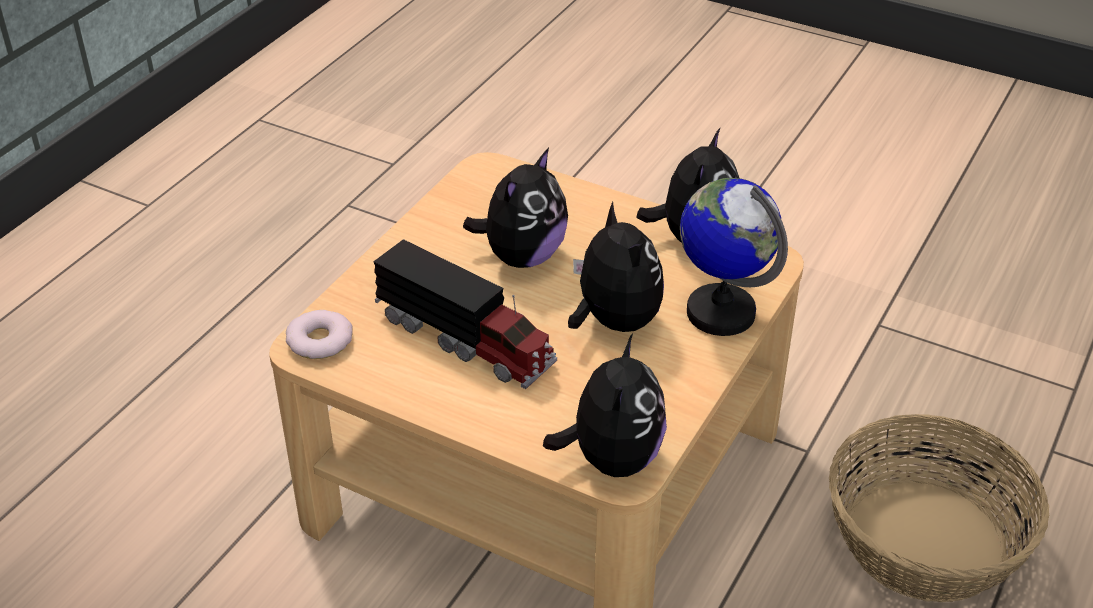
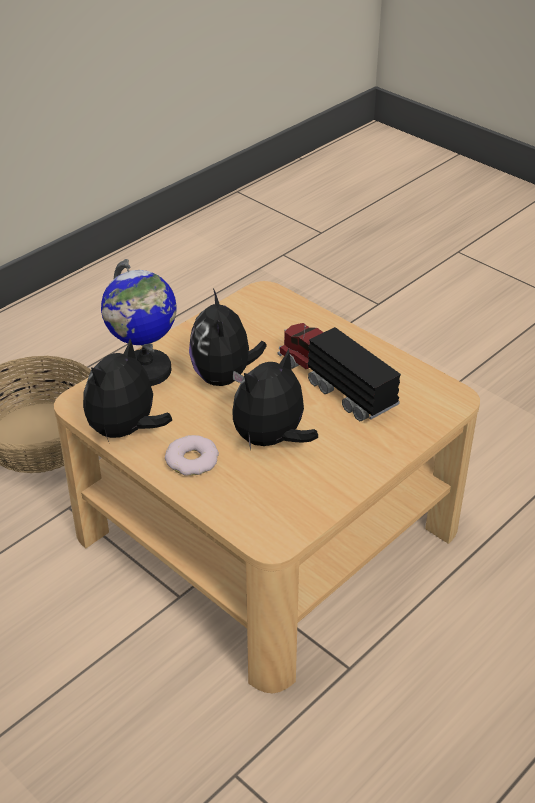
camera: 165 degrees left, 0 degrees up
donut [286,310,353,359] -> donut moved to [165,435,219,476]
plush toy [543,333,667,477] -> none

